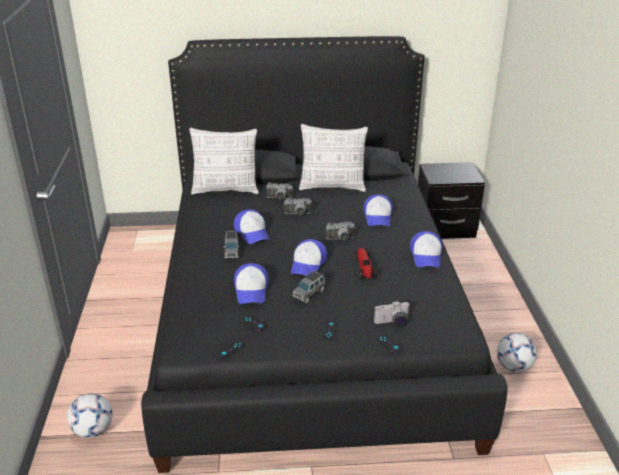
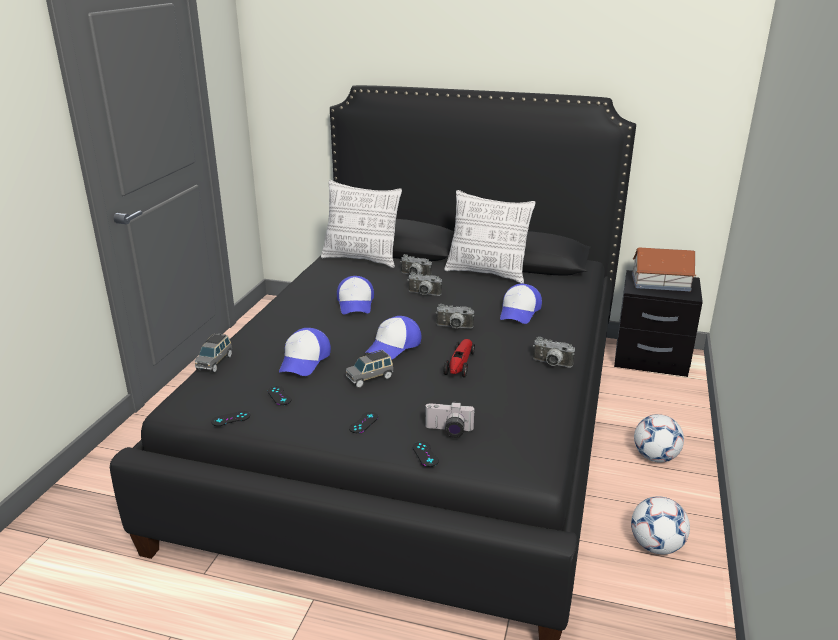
camera: 20 degrees right, 5 degrees down
football [67,393,112,438] -> football moved to [634,414,684,463]
grey toy car [224,231,239,260] -> grey toy car moved to [195,333,232,372]
cap [410,231,442,268] -> camera [533,337,575,367]
none -> toy house [632,248,696,291]

